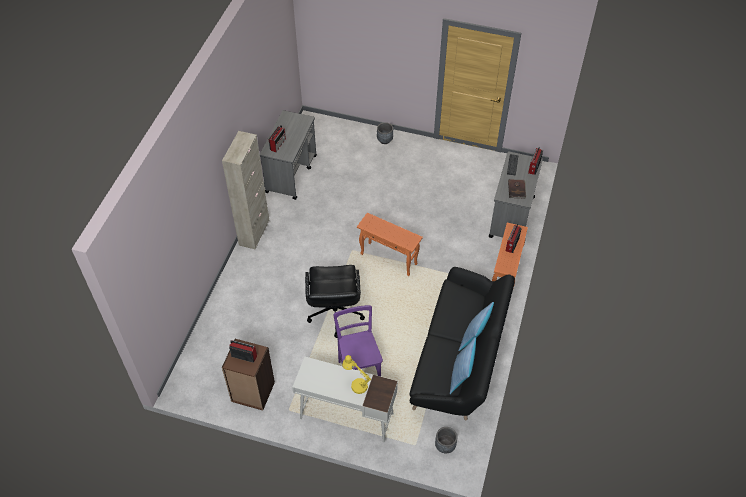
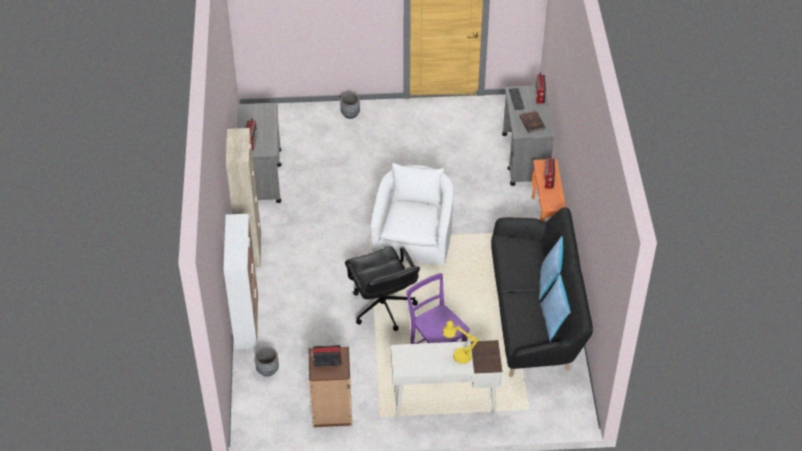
camera: 20 degrees left, 5 degrees down
orange side table [357,213,423,276] -> white armchair [371,163,454,266]
grey planter [435,427,457,453] -> grey planter moved to [255,347,279,376]
none -> cabinet [224,214,258,349]

